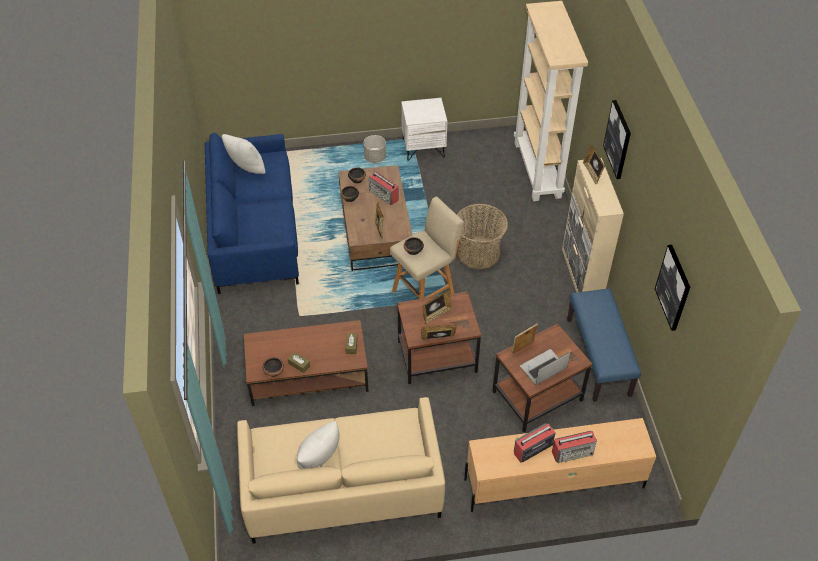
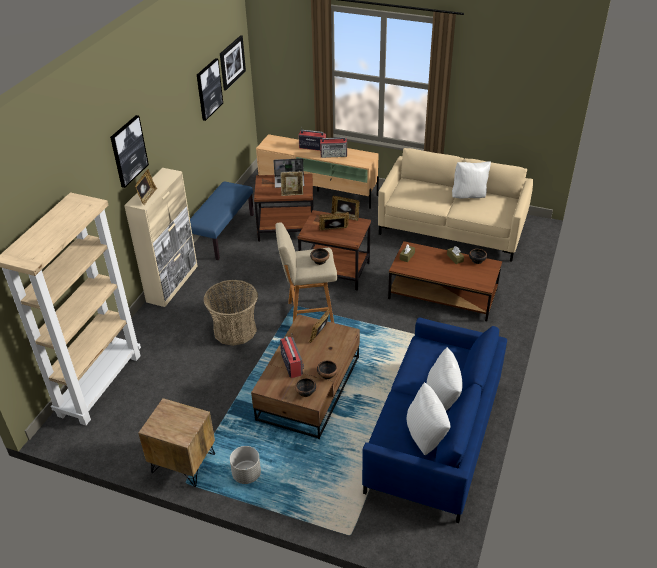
camera: 150 degrees left, 10 degrees down
white nightstand [401,98,447,161] -> brown nightstand [138,398,215,487]
none -> picture [220,35,246,91]
none -> white pillow [426,347,462,410]

